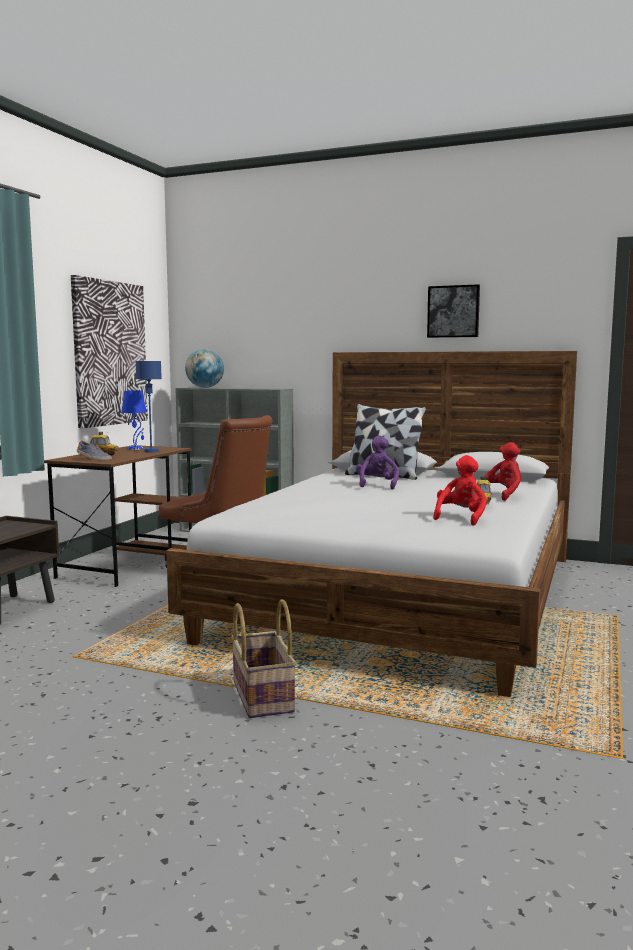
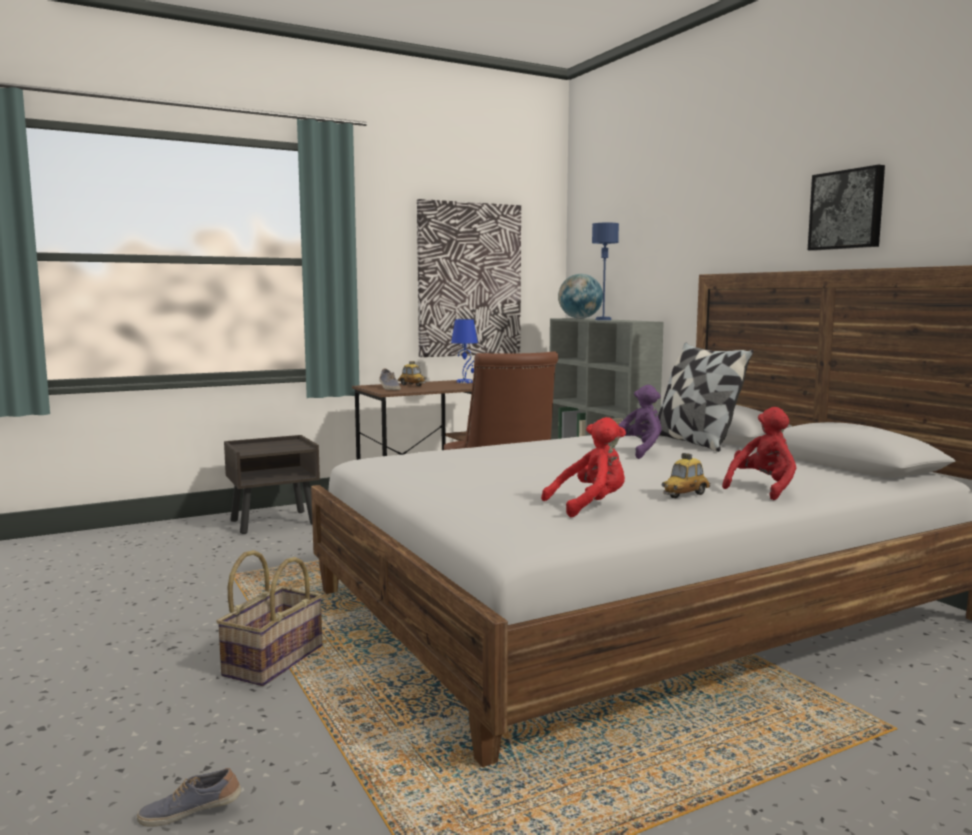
camera: 40 degrees right, 0 degrees up
blue table lamp [135,361,162,453] -> blue table lamp moved to [592,223,619,320]
red plush toy [484,442,521,501] -> red plush toy turned 45 degrees counterclockwise [722,407,797,500]
none -> shoe [137,768,241,827]

